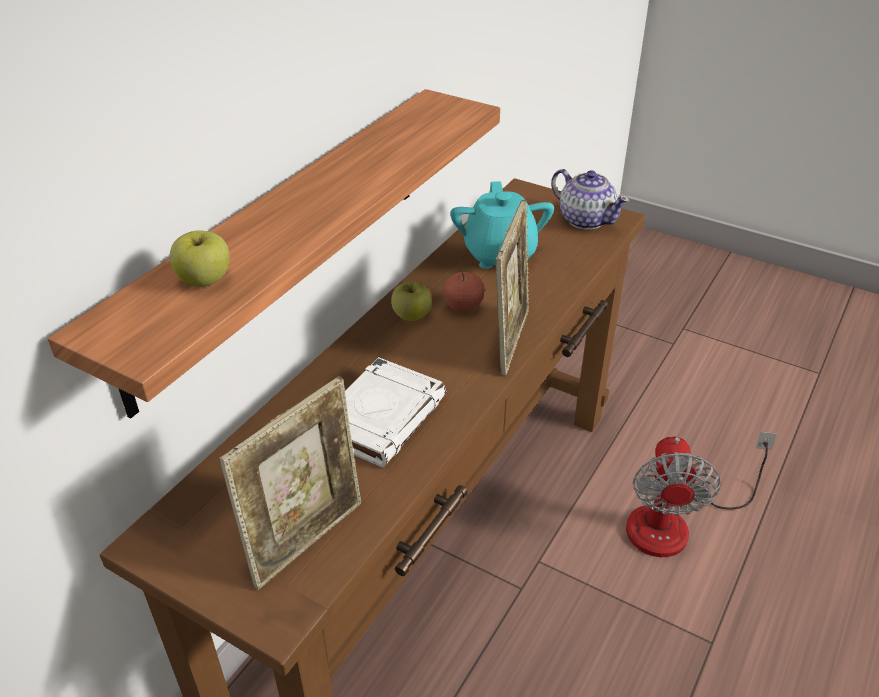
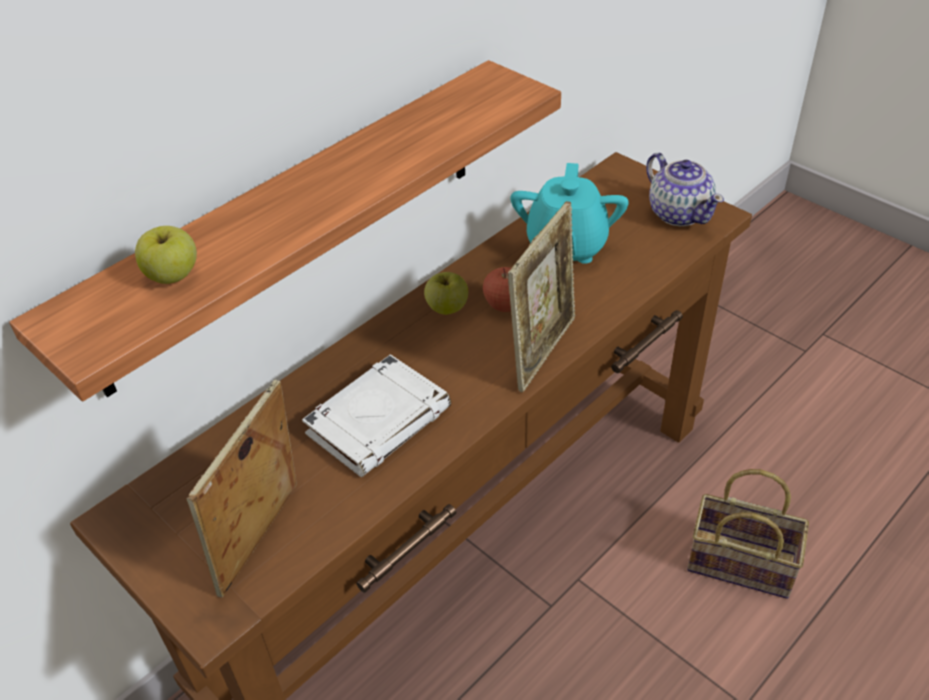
camera: 15 degrees right, 5 degrees up
picture frame [219,376,361,590] -> picture frame turned 150 degrees clockwise [187,380,297,598]
fan [626,432,777,557] -> basket [687,469,809,599]

